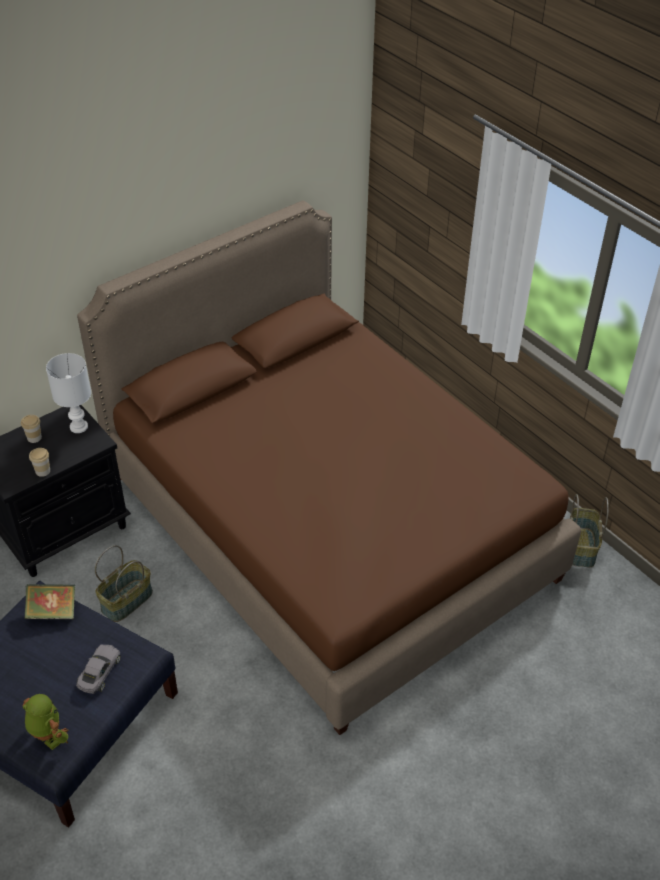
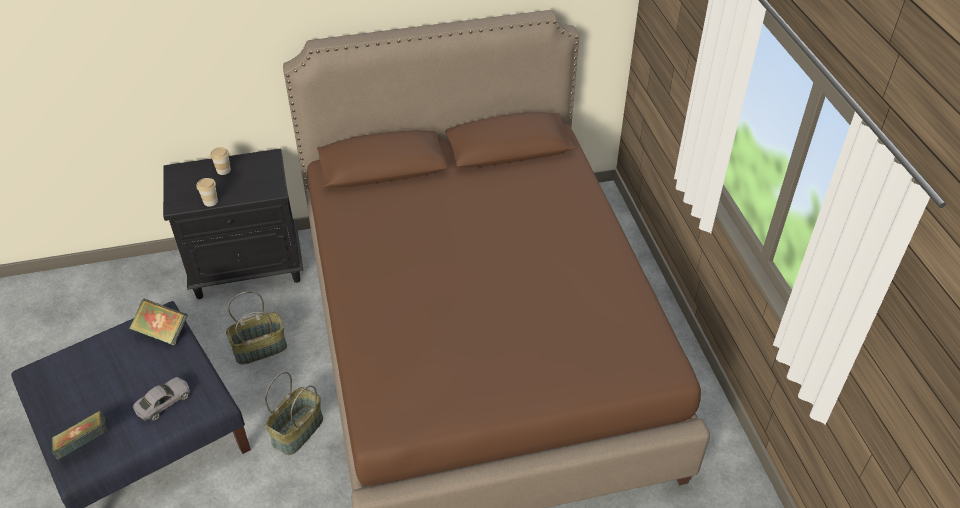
camera: 25 degrees right, 0 degrees up
toy robot [23,694,69,750] -> book [52,411,107,460]
white table lamp [46,353,91,433] -> none
basket [570,494,609,567] -> basket moved to [265,372,323,455]

